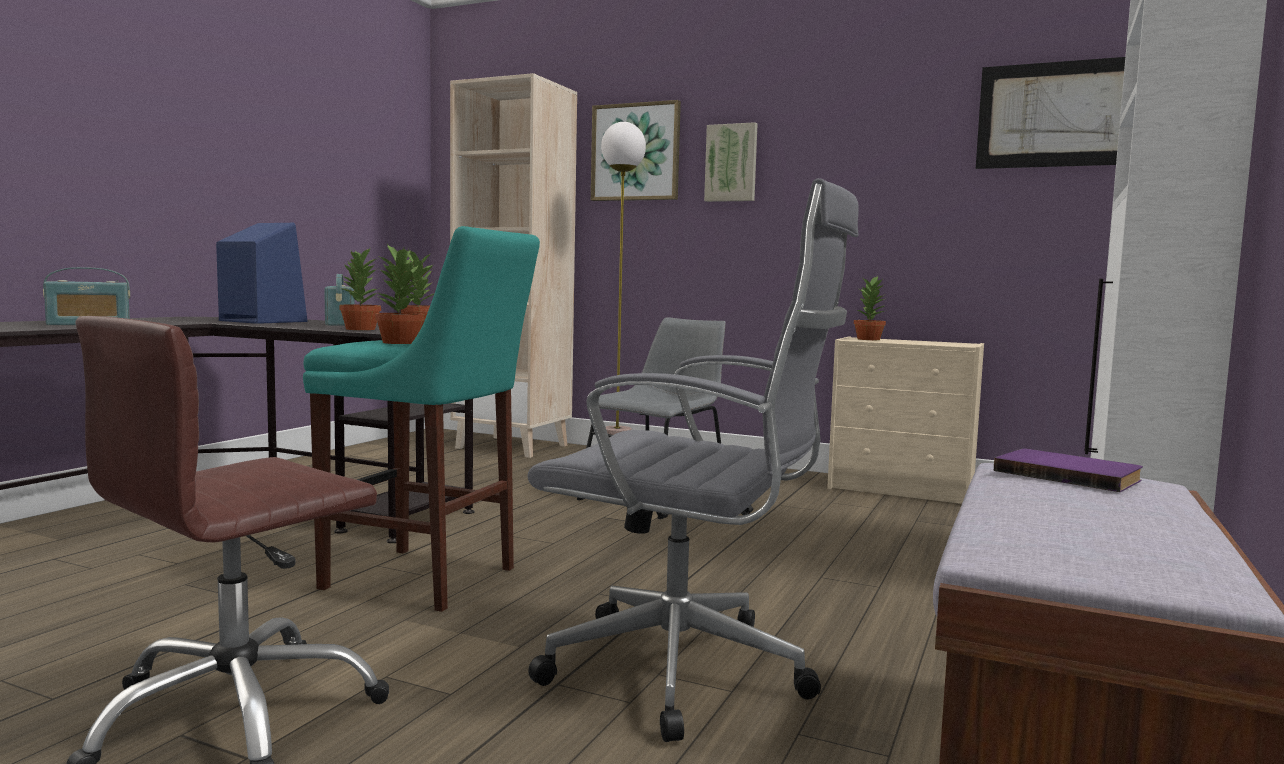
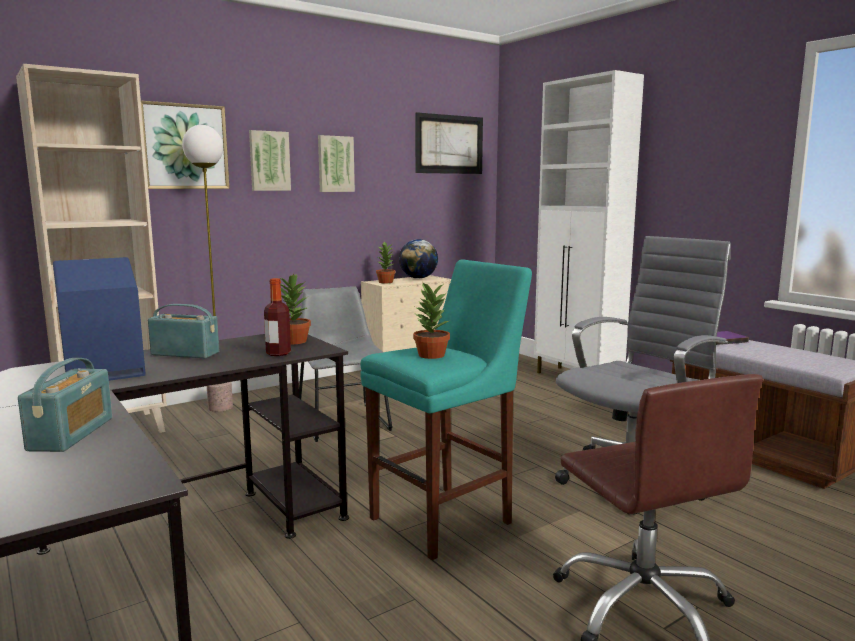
camera: 60 degrees left, 5 degrees up
potted plant [339,247,381,330] -> bottle [264,278,291,356]
none -> picture [318,135,355,192]
none -> globe [399,239,438,279]

